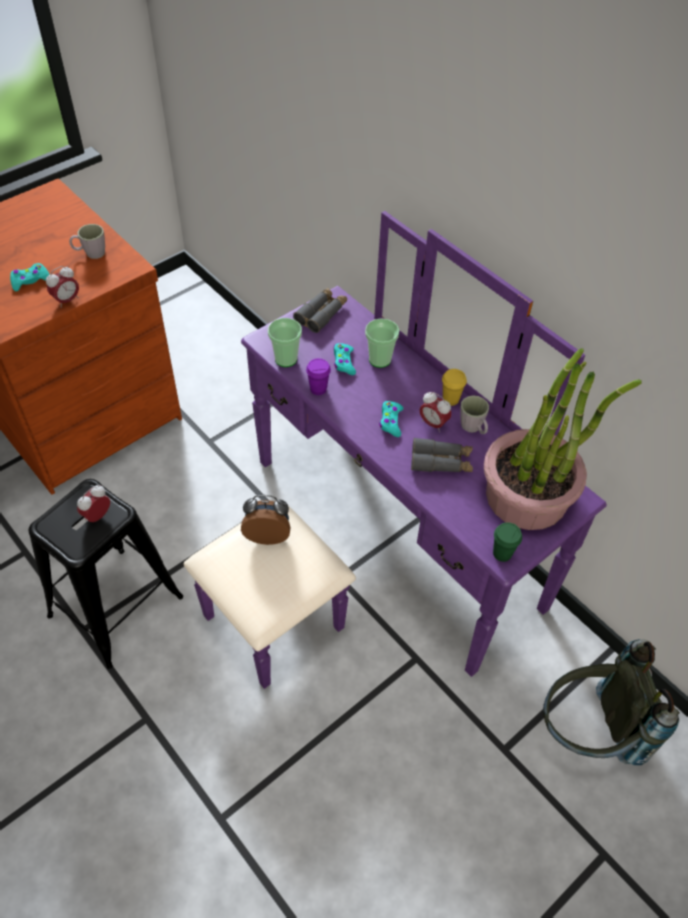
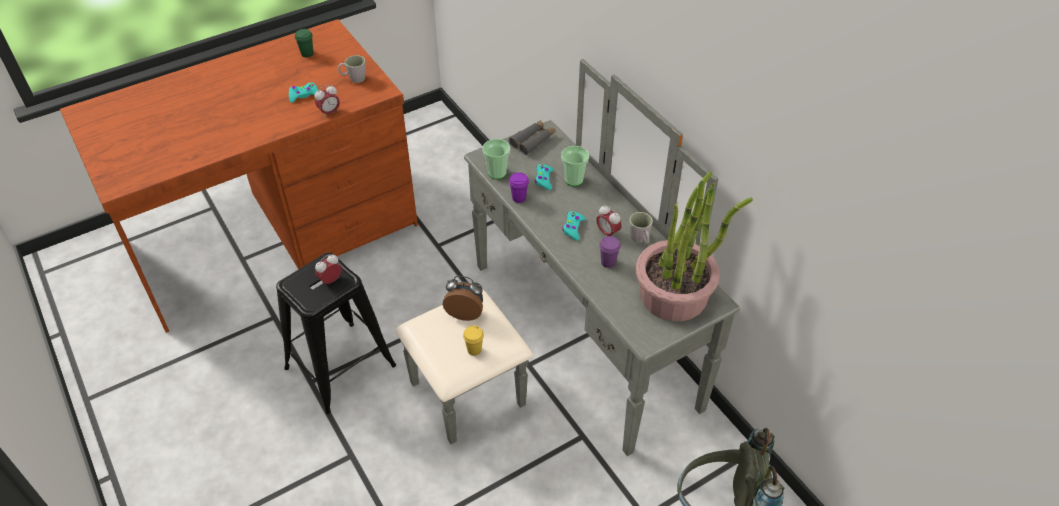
camera: 10 degrees right, 5 degrees down
purple dresser [184,211,607,689] -> grey dresser [395,59,740,456]
grey binoculars [411,438,473,472] -> purple cup [599,236,621,268]
yellow cup [442,369,467,406] -> yellow cup moved to [463,325,484,356]
green cup [493,522,522,562] -> green cup moved to [295,29,313,57]

